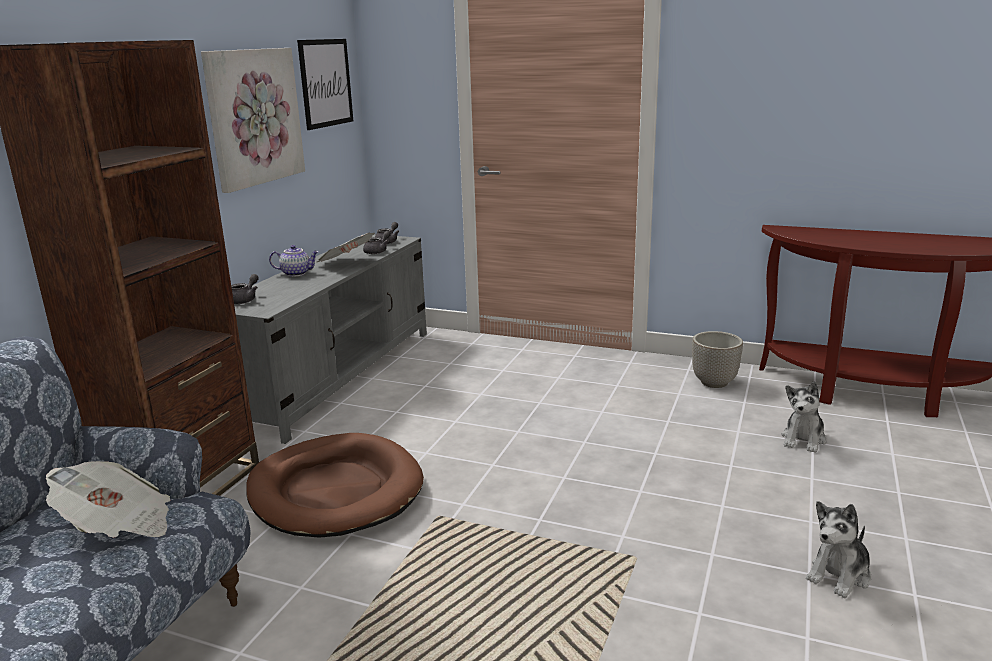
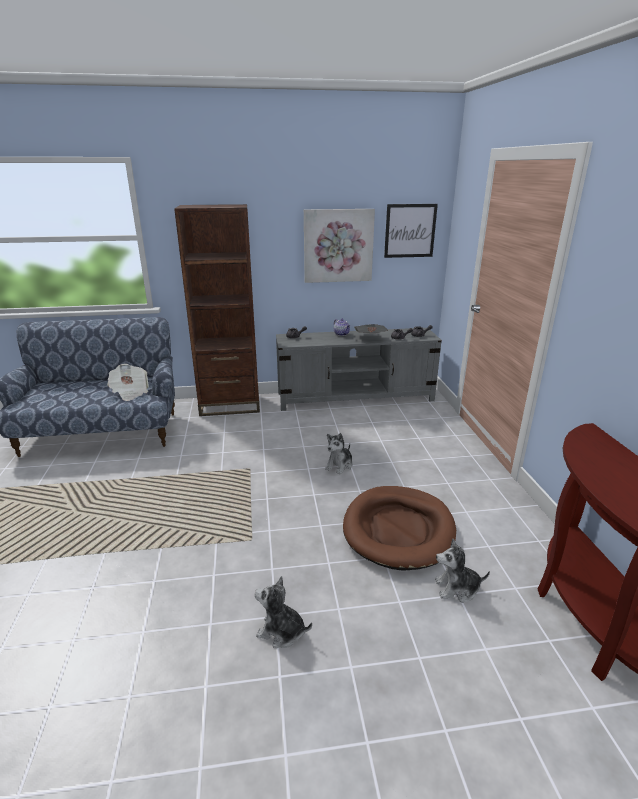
camera: 60 degrees right, 5 degrees up
brown dog bed [246,433,424,538] -> brown dog bed moved to [343,486,456,571]
planter [692,331,743,388] -> none
none -> plush toy [325,433,353,474]

